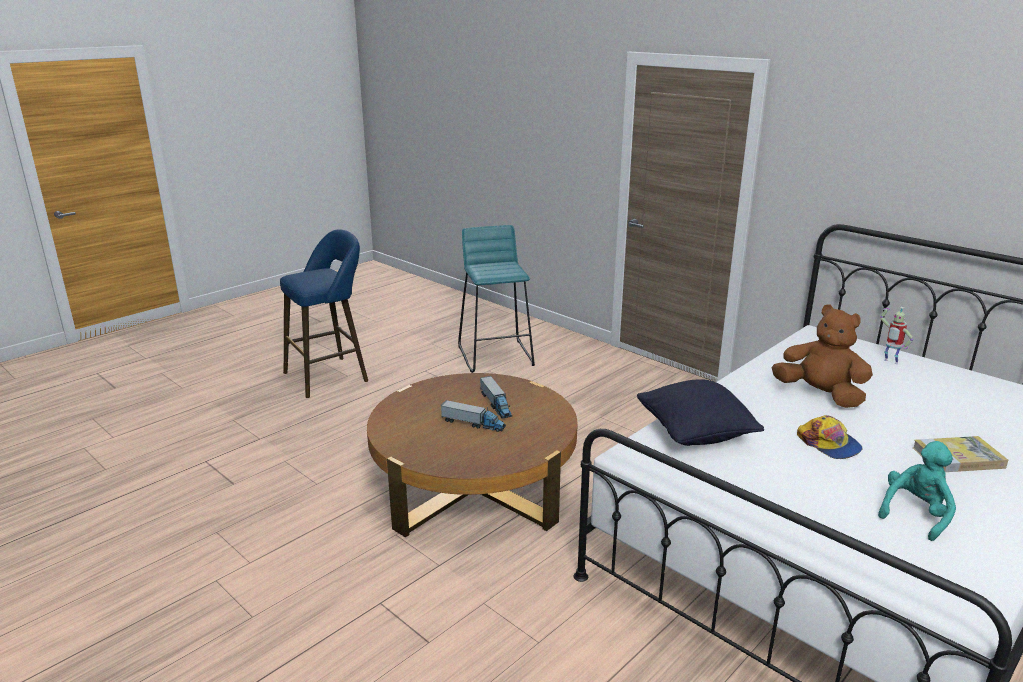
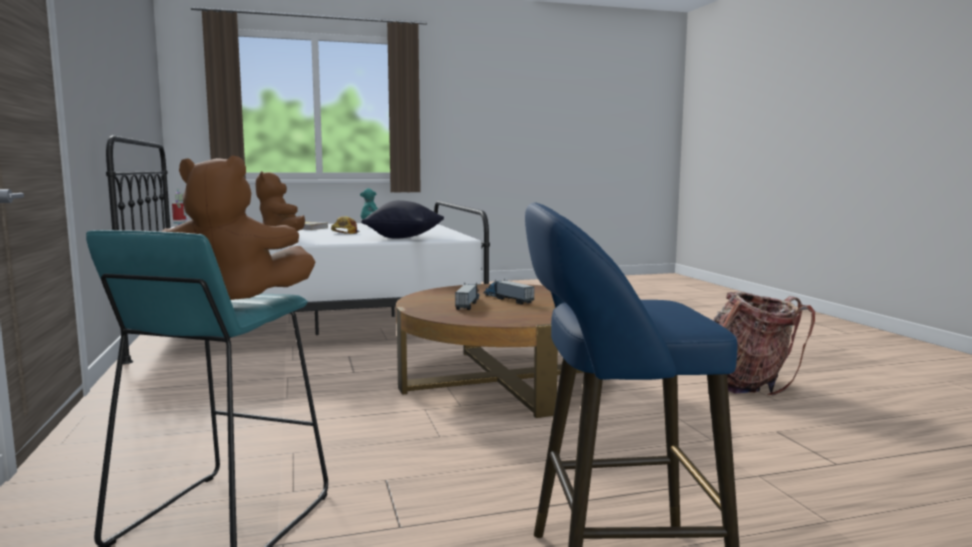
camera: 150 degrees left, 15 degrees down
none -> brown plush toy [161,155,316,300]
none -> backpack [713,291,815,396]

